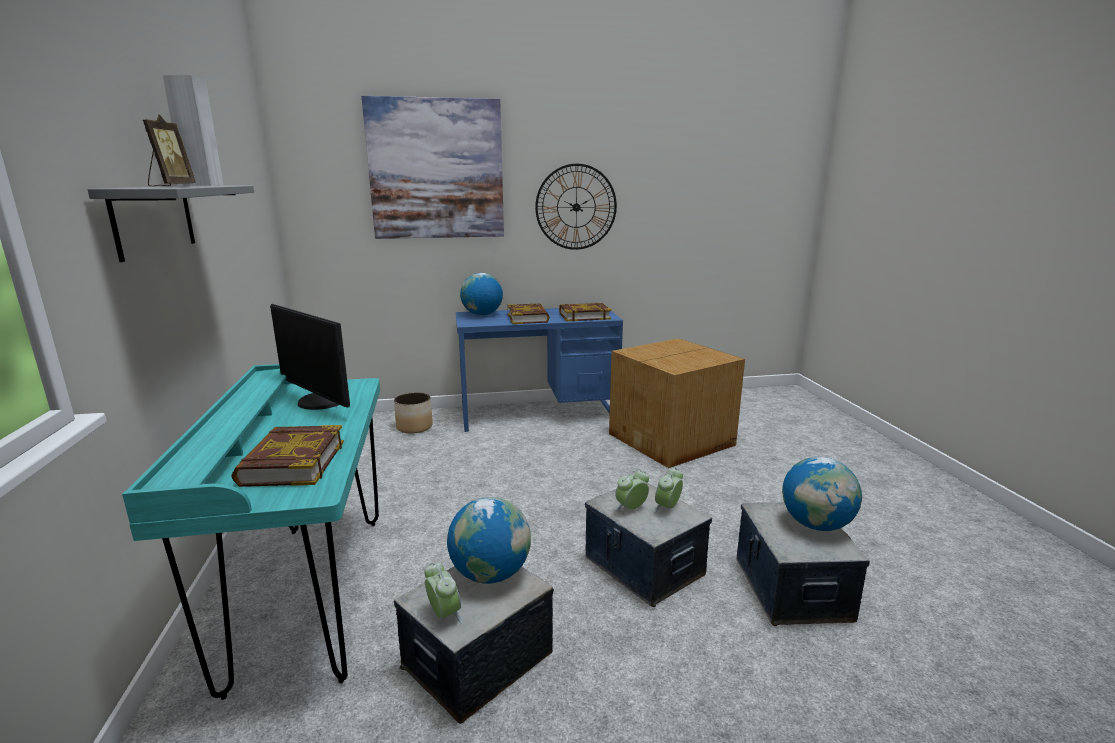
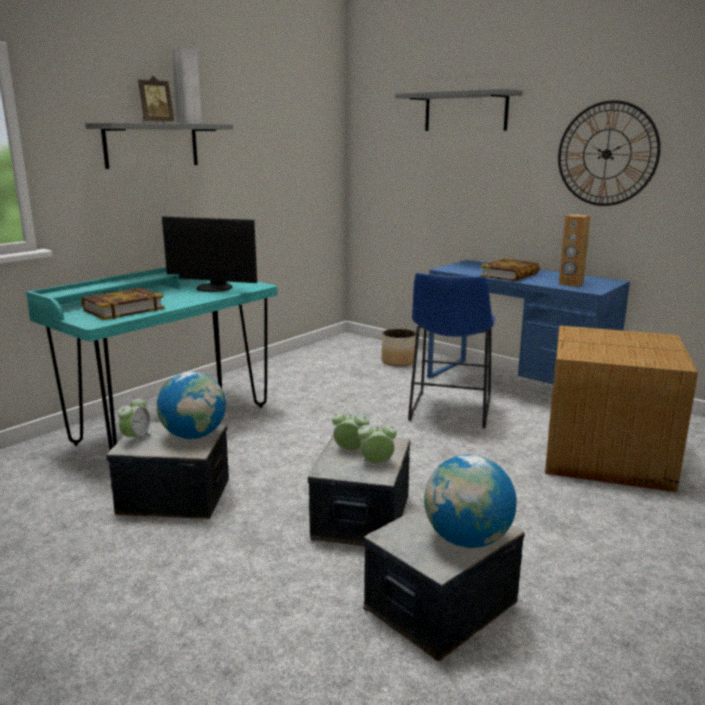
camera: 50 degrees right, 0 degrees up
monitor [270,304,350,410] -> monitor turned 75 degrees counterclockwise [162,217,257,292]
picture [362,96,504,239] -> grey shelf [395,88,523,131]
globe [460,273,503,315] -> none
book [559,303,612,321] -> brown speaker [559,214,590,287]
none -> blue stool [408,273,495,428]

